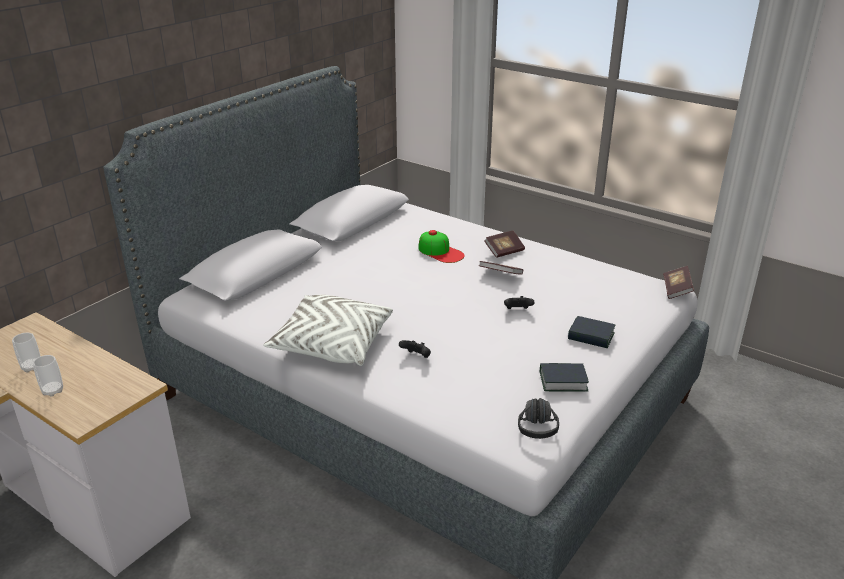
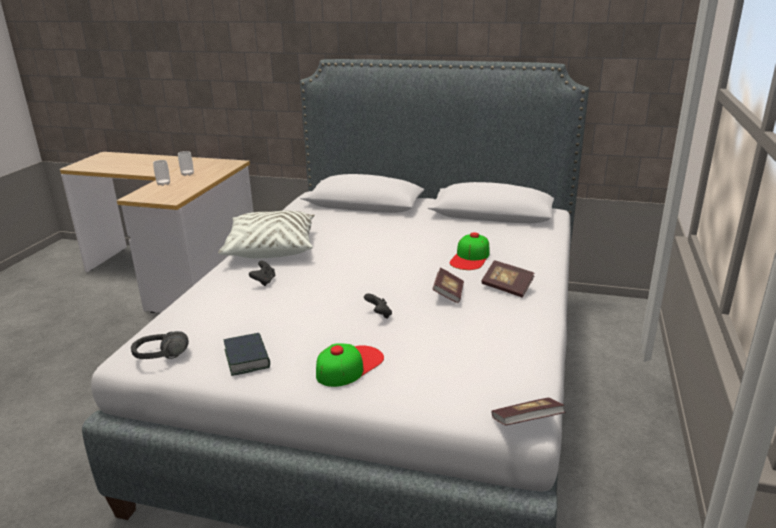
camera: 70 degrees right, 5 degrees down
book [568,316,615,348] -> cap [316,343,384,387]

